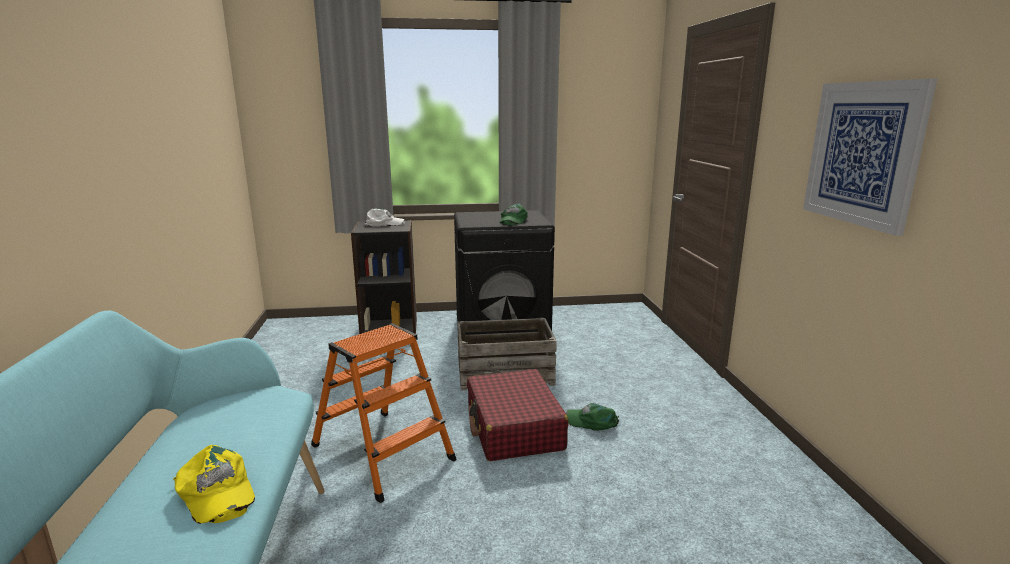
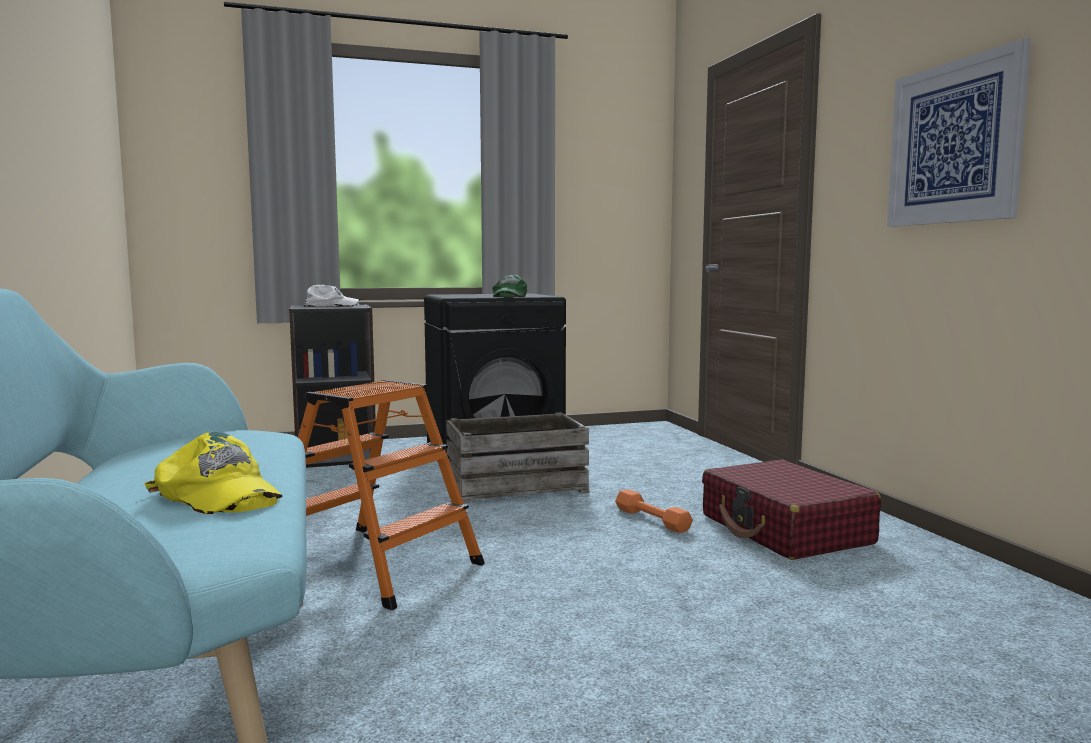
camera: 10 degrees left, 10 degrees down
red suitcase [467,369,569,461] -> red suitcase moved to [702,459,881,560]
green cap [566,403,619,431] -> orange dumbbell [615,489,693,533]

